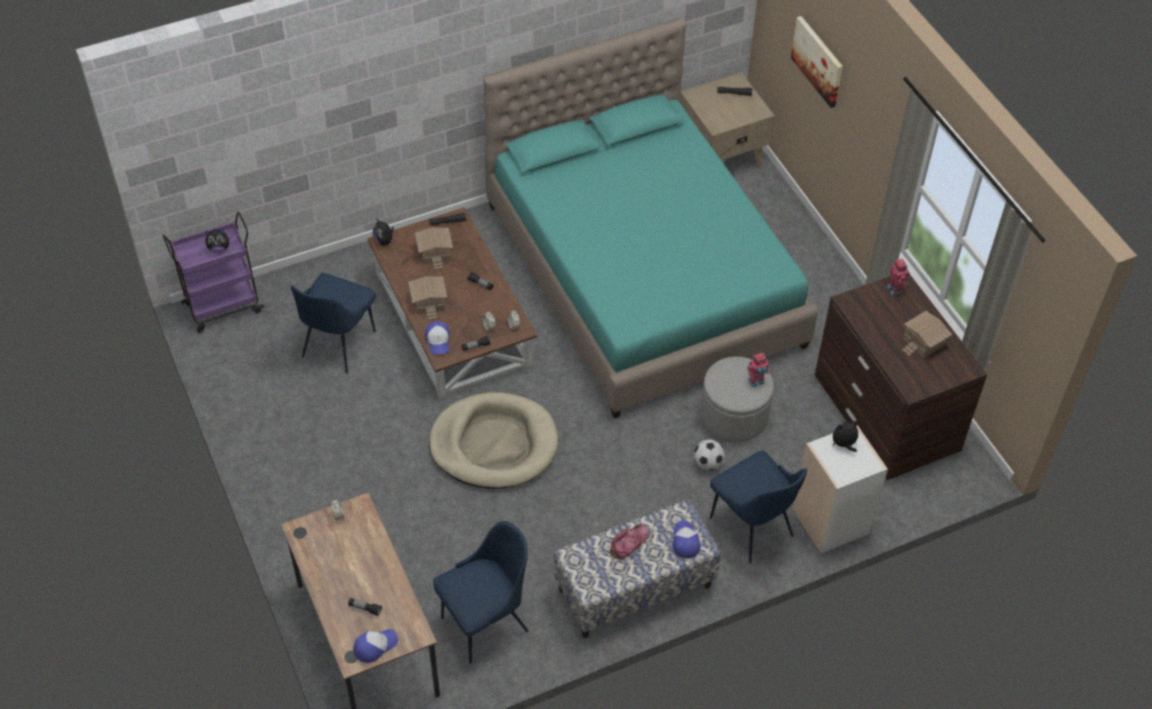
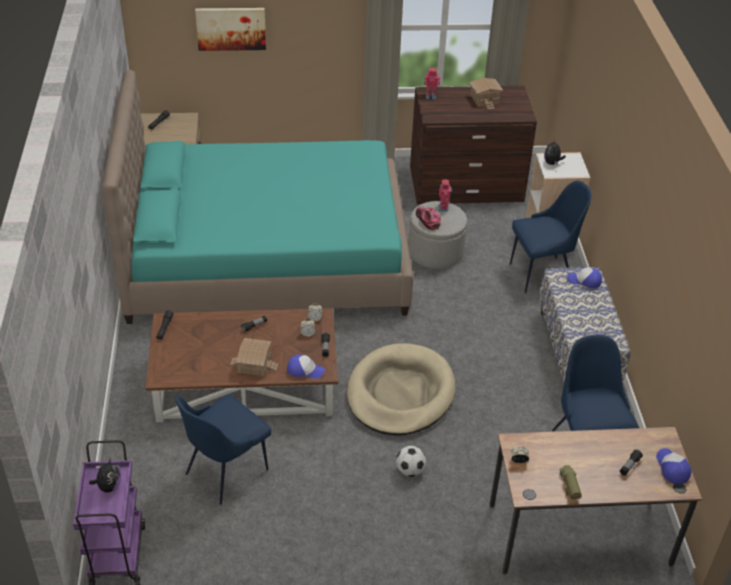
camera: 70 degrees left, 10 degrees down
blue chair [291,273,376,374] -> blue chair turned 90 degrees clockwise [176,394,271,505]
plush toy [373,219,395,246] -> none
toy house [415,227,453,270] -> none
cap [610,524,649,559] -> cap moved to [416,206,441,230]
football [694,439,725,470] -> football moved to [396,446,426,477]
none -> toy truck [559,465,582,499]

